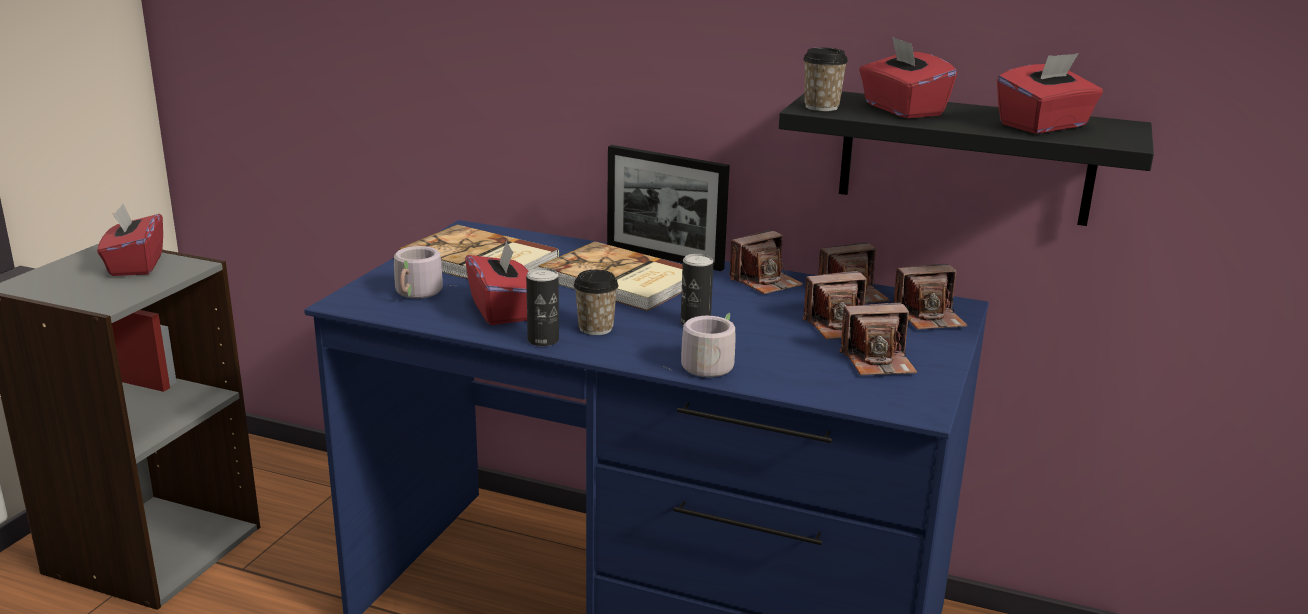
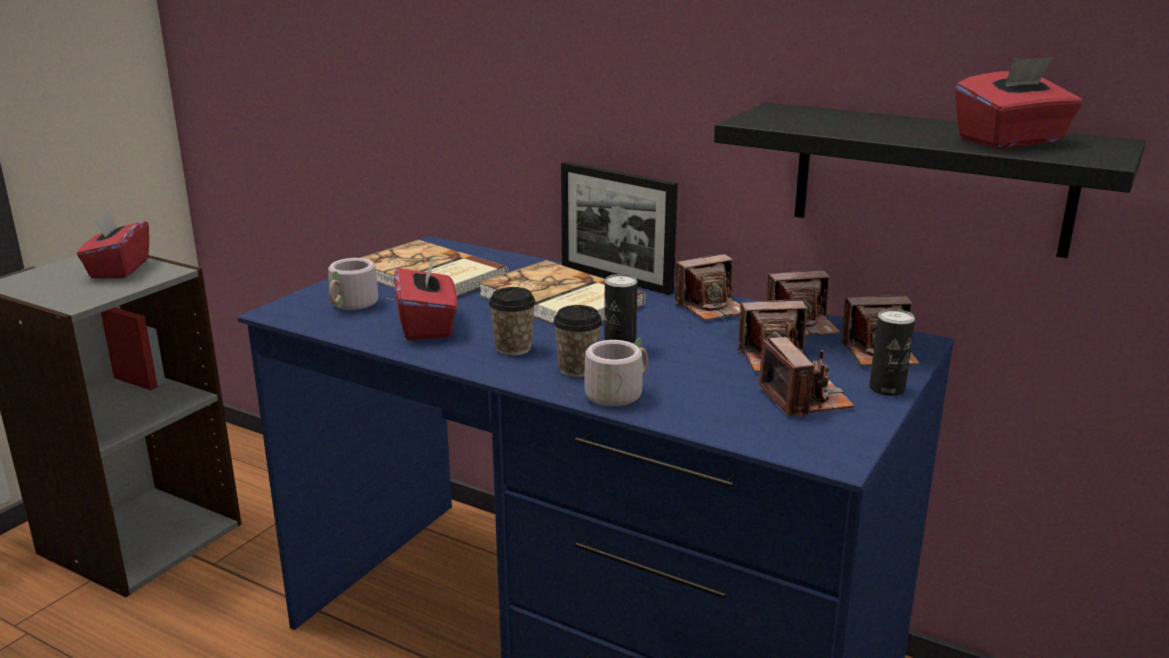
camera: 10 degrees right, 0 degrees up
can [526,268,559,346] -> can moved to [869,309,915,396]
cup [803,48,848,111] -> cup moved to [553,305,602,377]
camera [840,303,917,375] -> camera turned 105 degrees counterclockwise [759,337,855,417]
red tissue box [859,36,957,118] -> none

